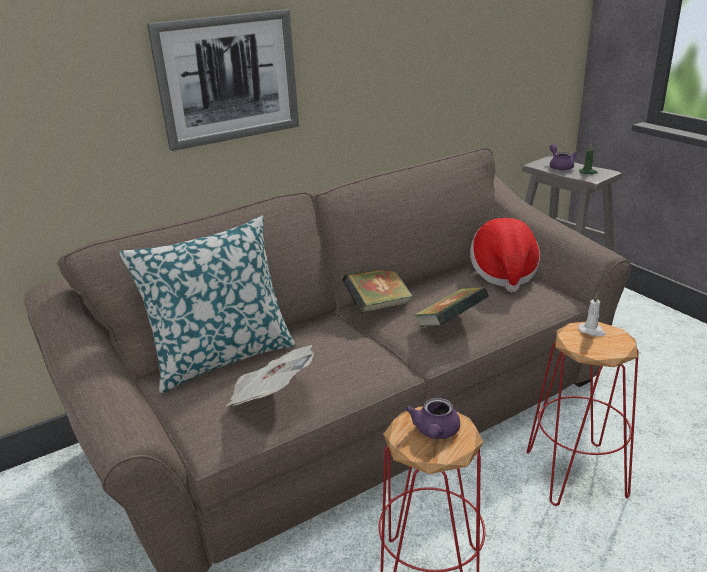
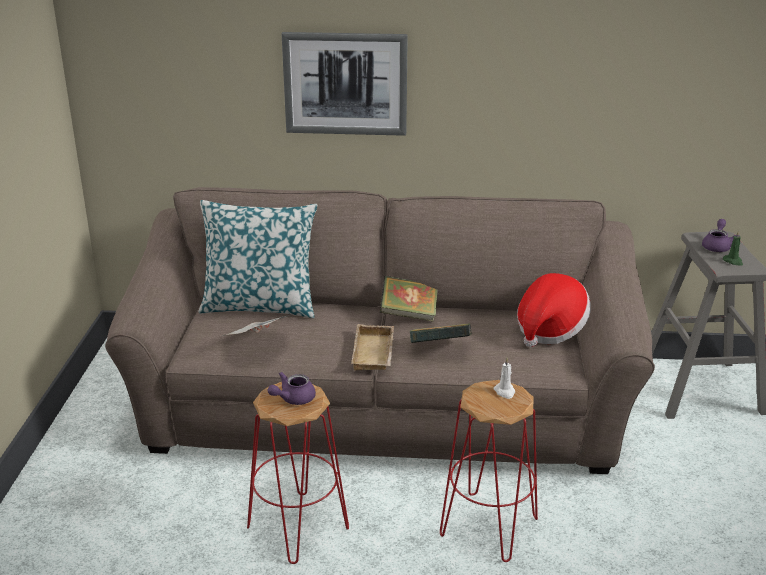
camera: 35 degrees right, 0 degrees up
none -> beige tray [351,324,394,370]

